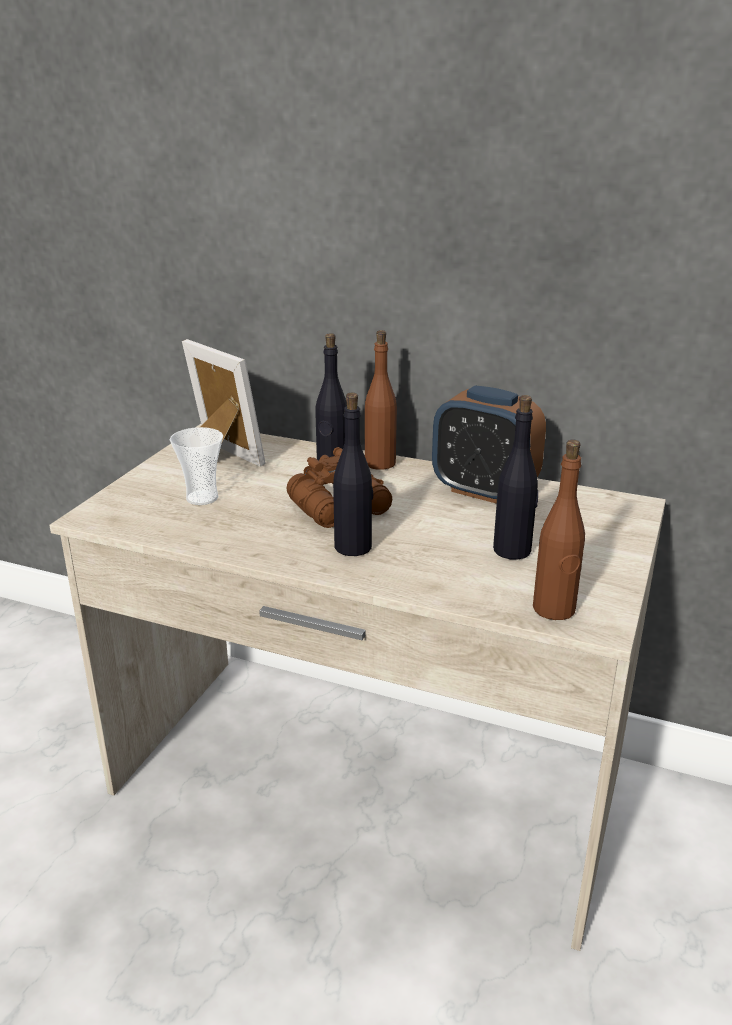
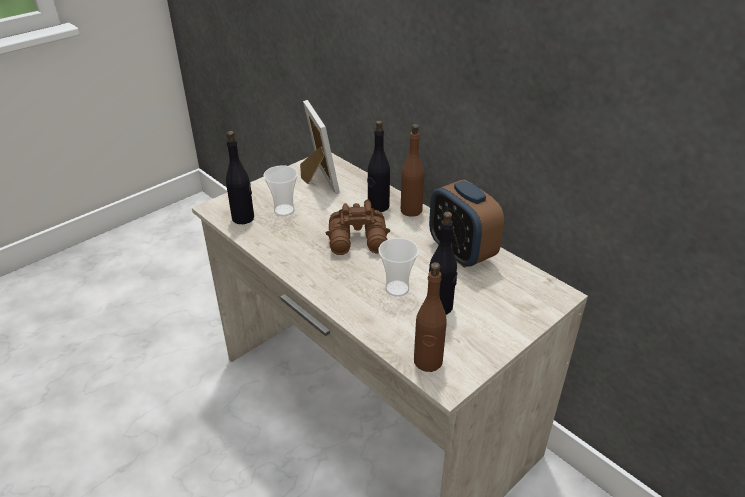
camera: 25 degrees right, 10 degrees up
black bottle [333,393,373,556] -> black bottle moved to [226,131,254,224]
none -> cup [378,238,419,297]

